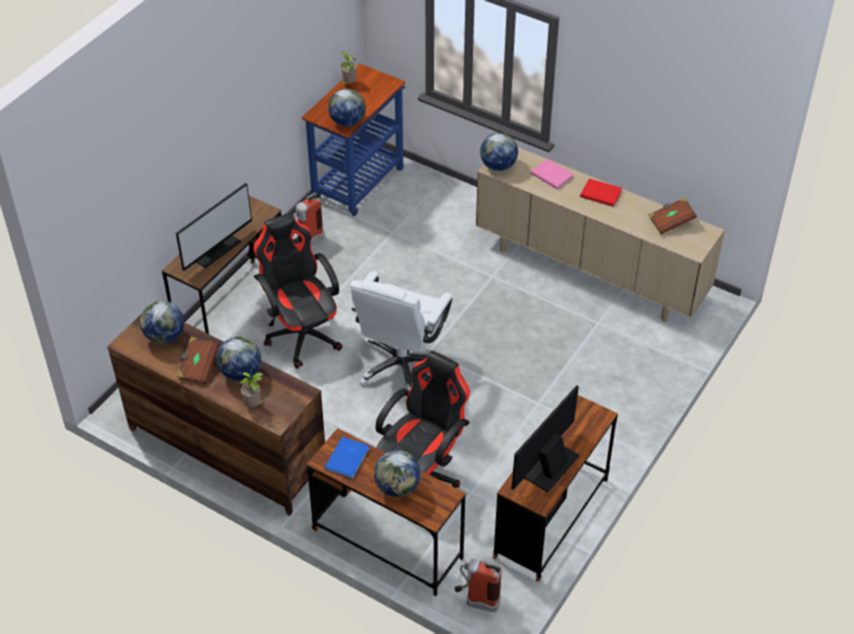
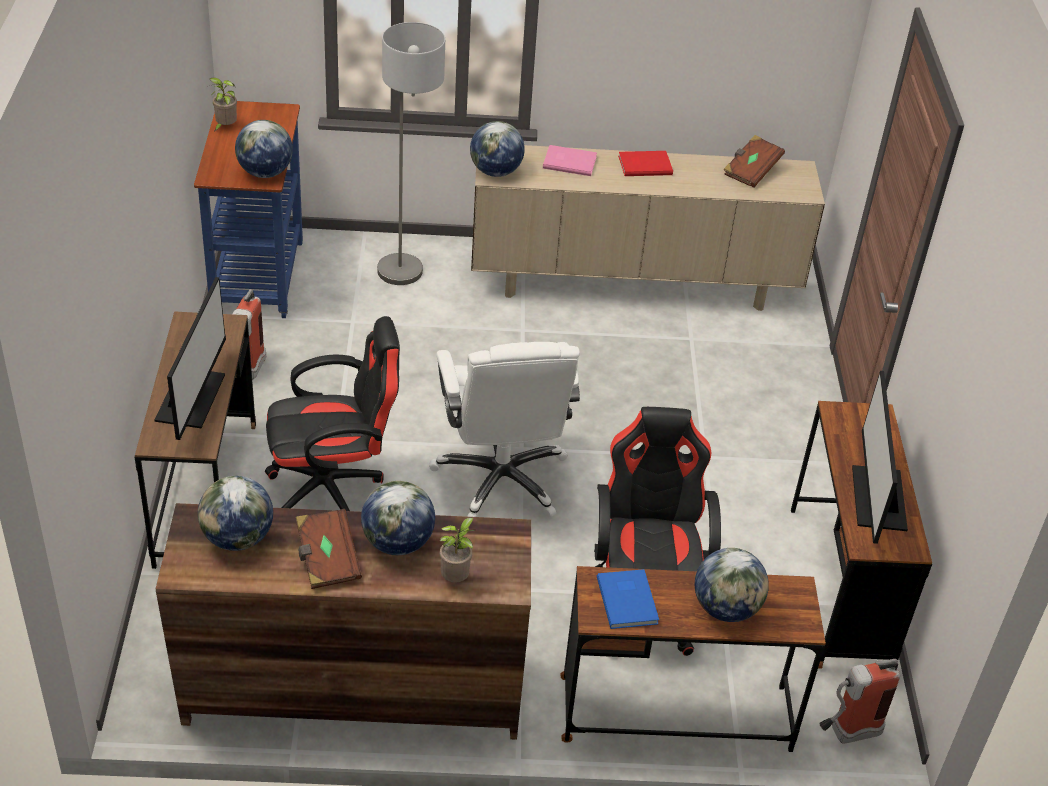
camera: 35 degrees left, 5 degrees down
black office chair [254,213,342,369] -> black office chair turned 135 degrees clockwise [265,316,400,511]
none -> grey floor lamp [377,22,445,285]

